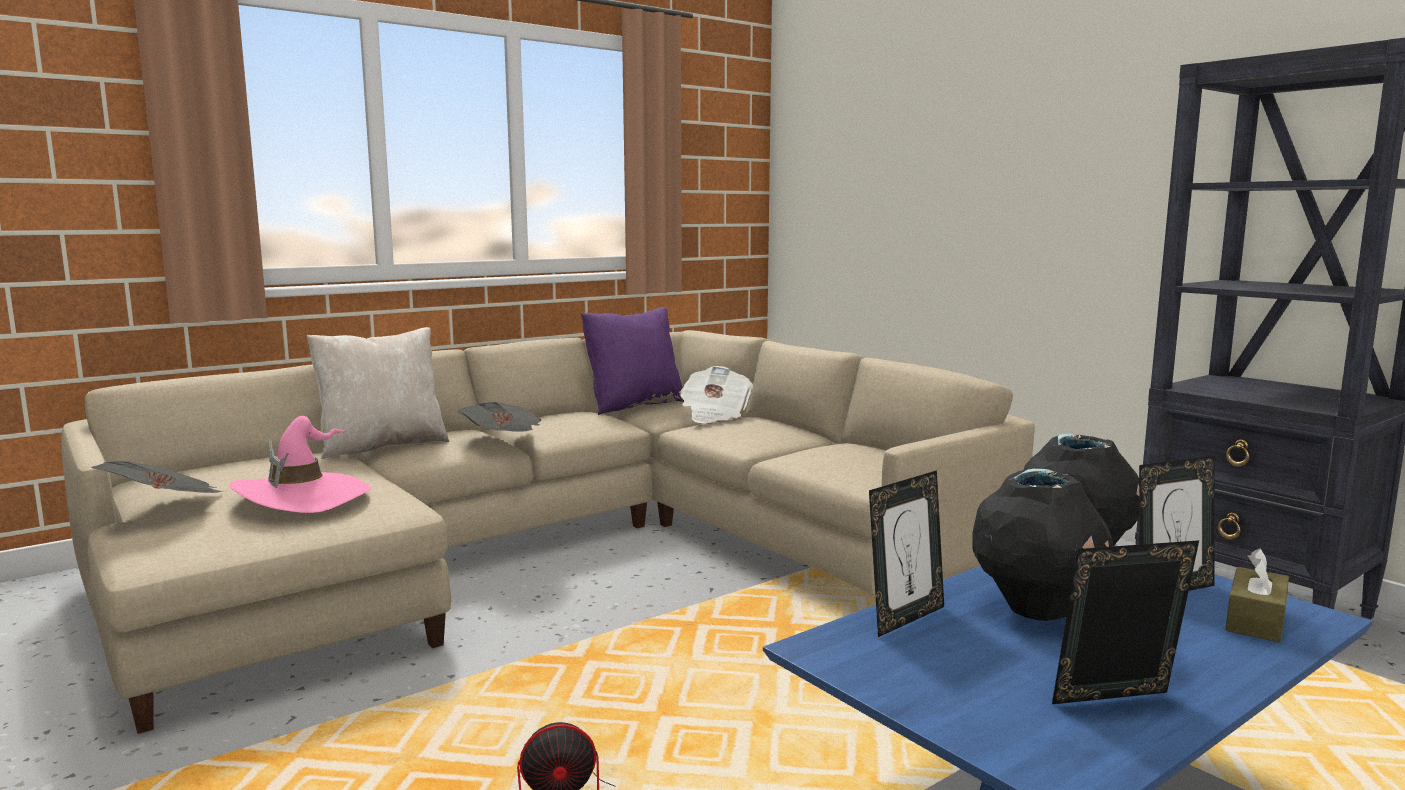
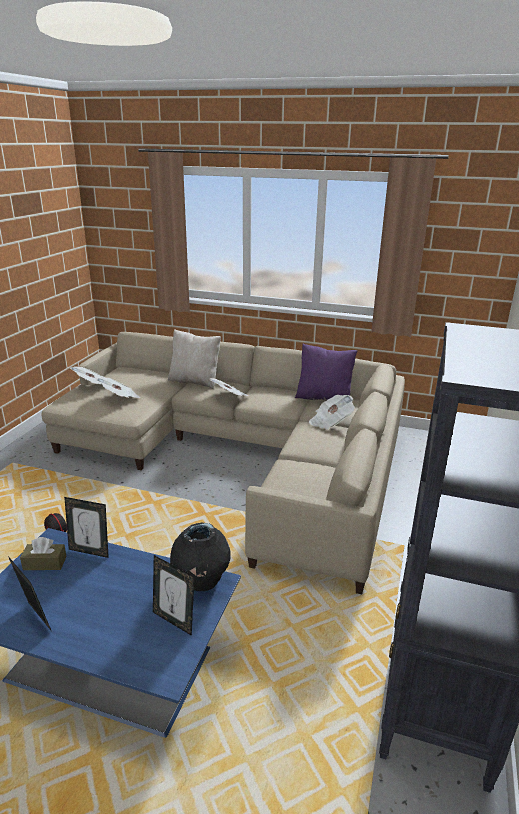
camera: 55 degrees right, 15 degrees up
pink hat [229,416,371,513] -> newspaper [96,377,141,398]
black vase [972,469,1113,621] -> none
brown tissue box [1225,548,1289,643] -> brown tissue box moved to [20,537,67,570]

